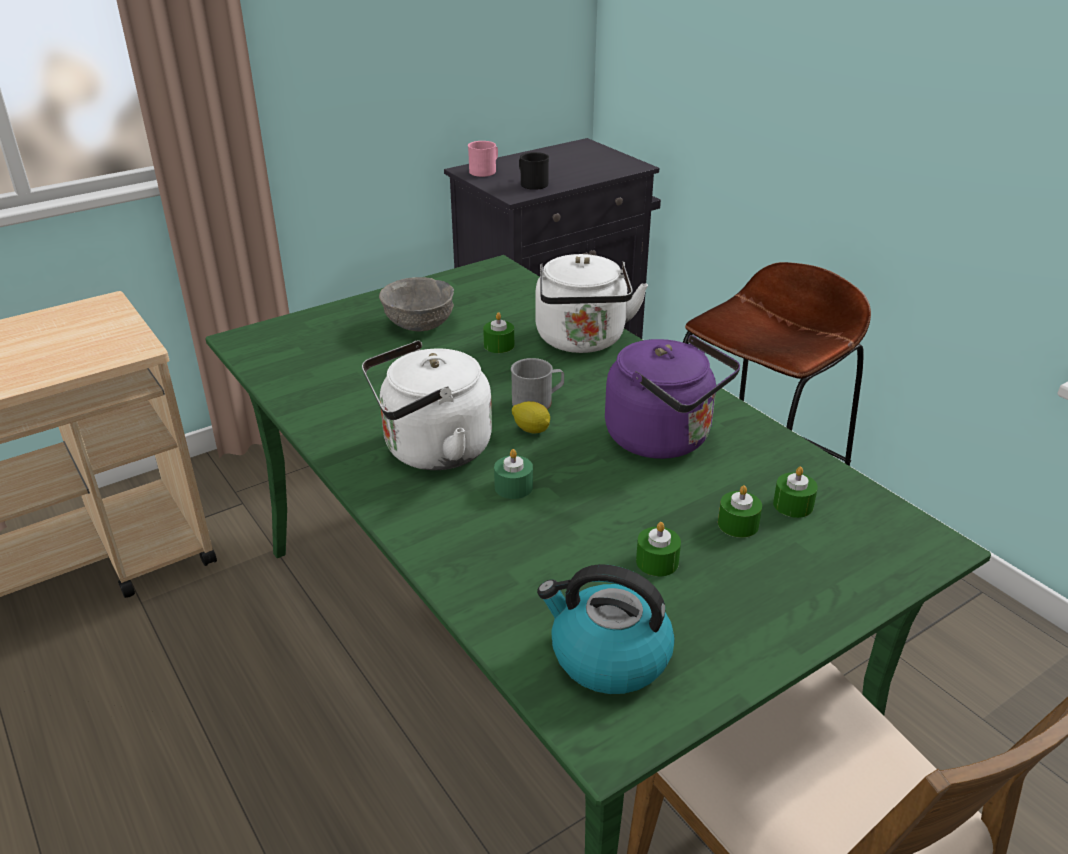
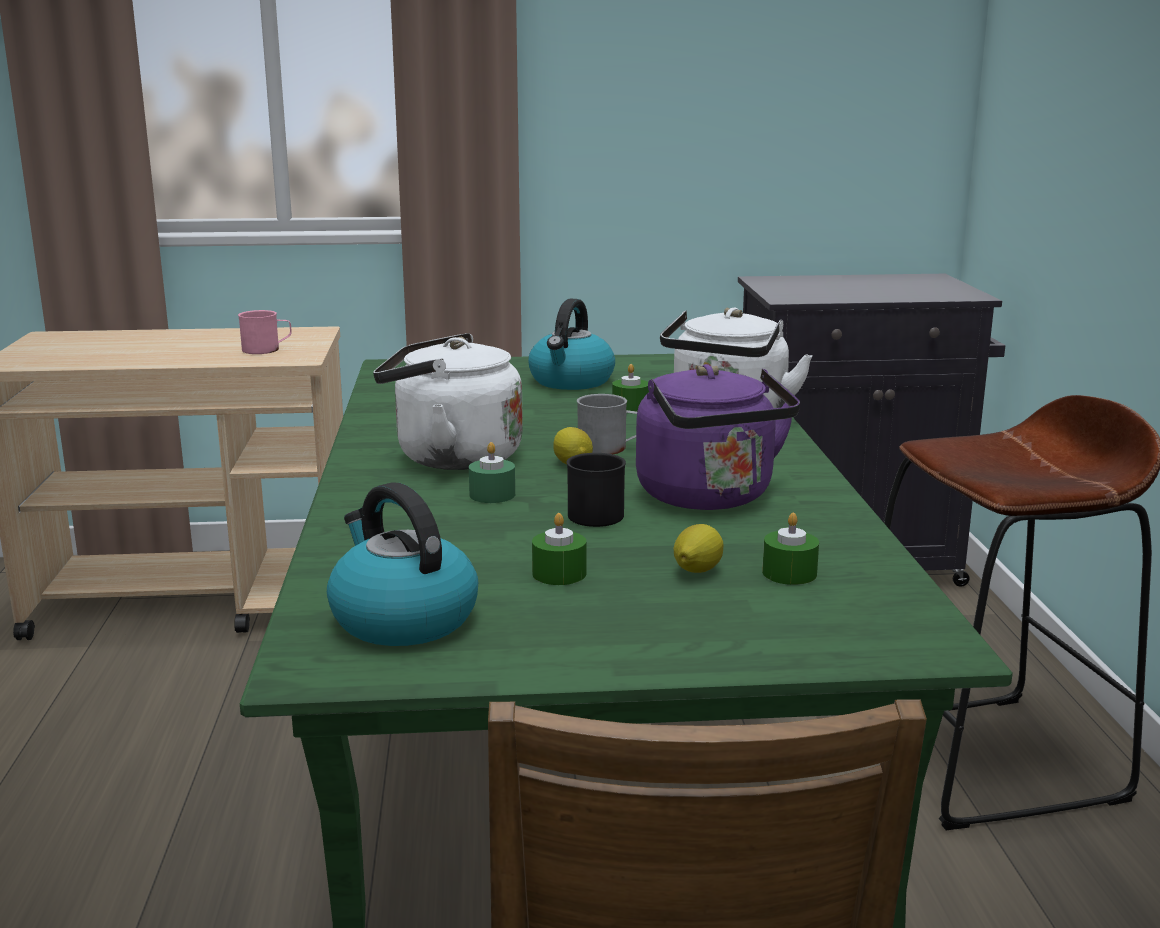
camera: 30 degrees right, 15 degrees down
grey bowl [379,277,454,331] -> kettle [528,298,615,390]
pink mug [468,141,498,177] -> pink mug moved to [238,310,292,354]
black mug [519,152,549,190] -> black mug moved to [566,453,626,527]
green candle [718,485,762,538] -> lemon [674,524,723,573]

